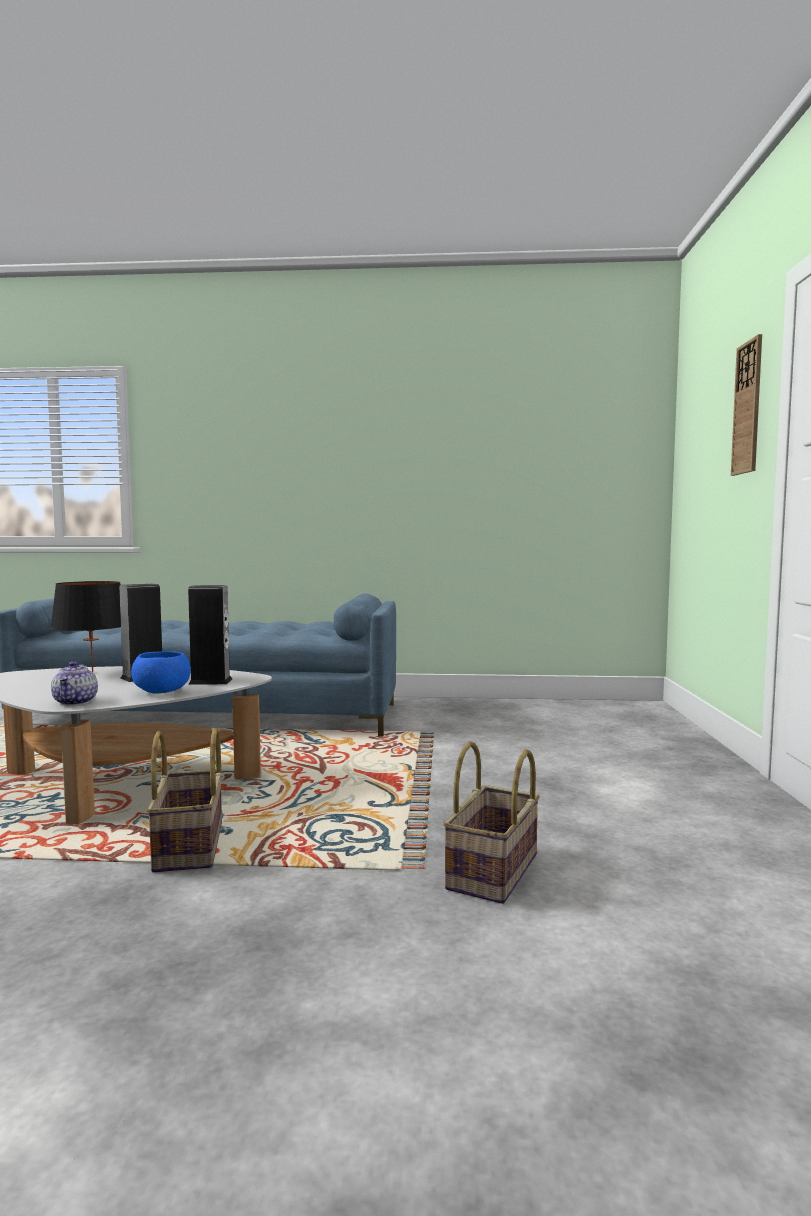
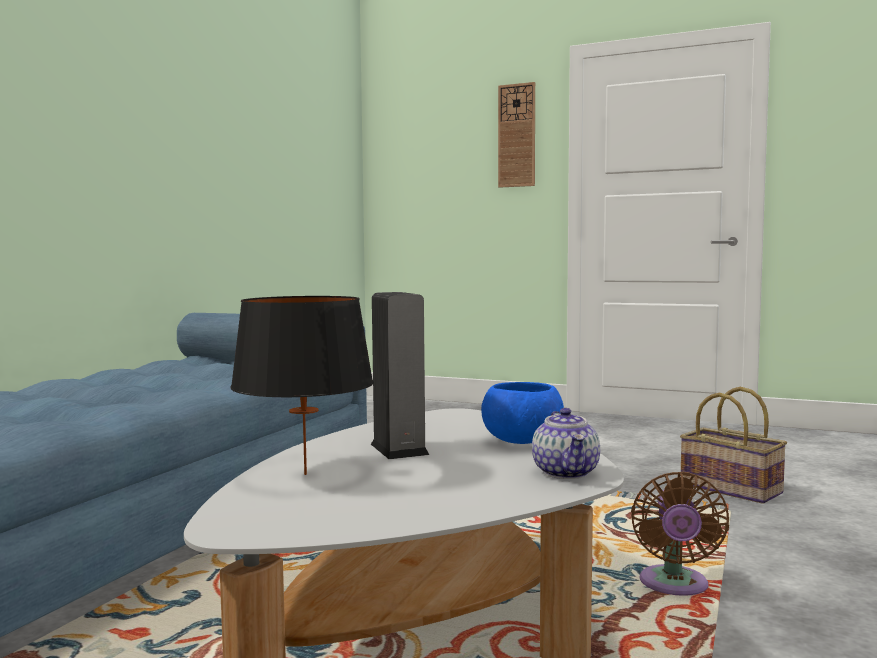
camera: 70 degrees left, 0 degrees up
teapot [51,661,98,705] -> teapot turned 75 degrees clockwise [532,408,600,479]
basket [147,728,222,873] -> brown fan [631,472,729,596]
speaker [188,585,232,685] -> none

